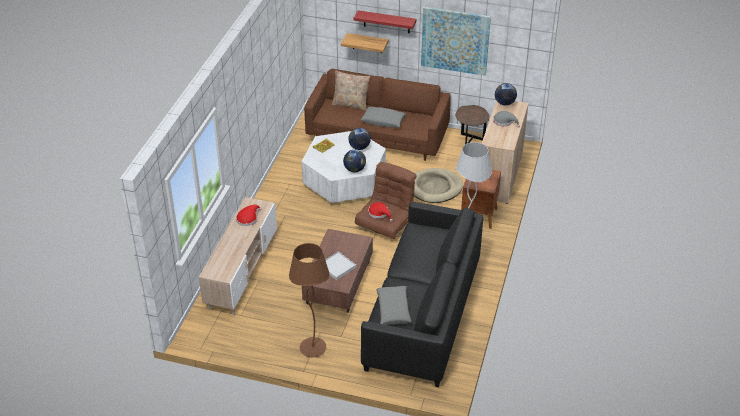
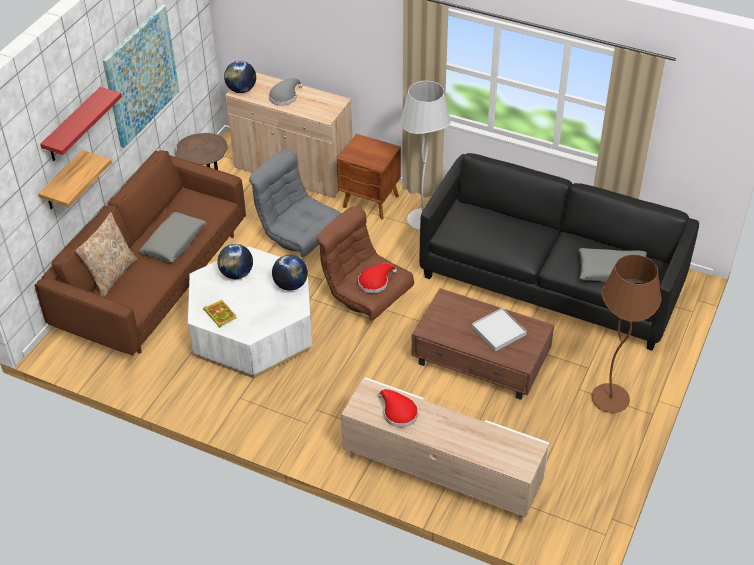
camera: 80 degrees left, 5 degrees up
beige dog bed [414,168,463,203] -> grey armchair [249,149,342,258]

